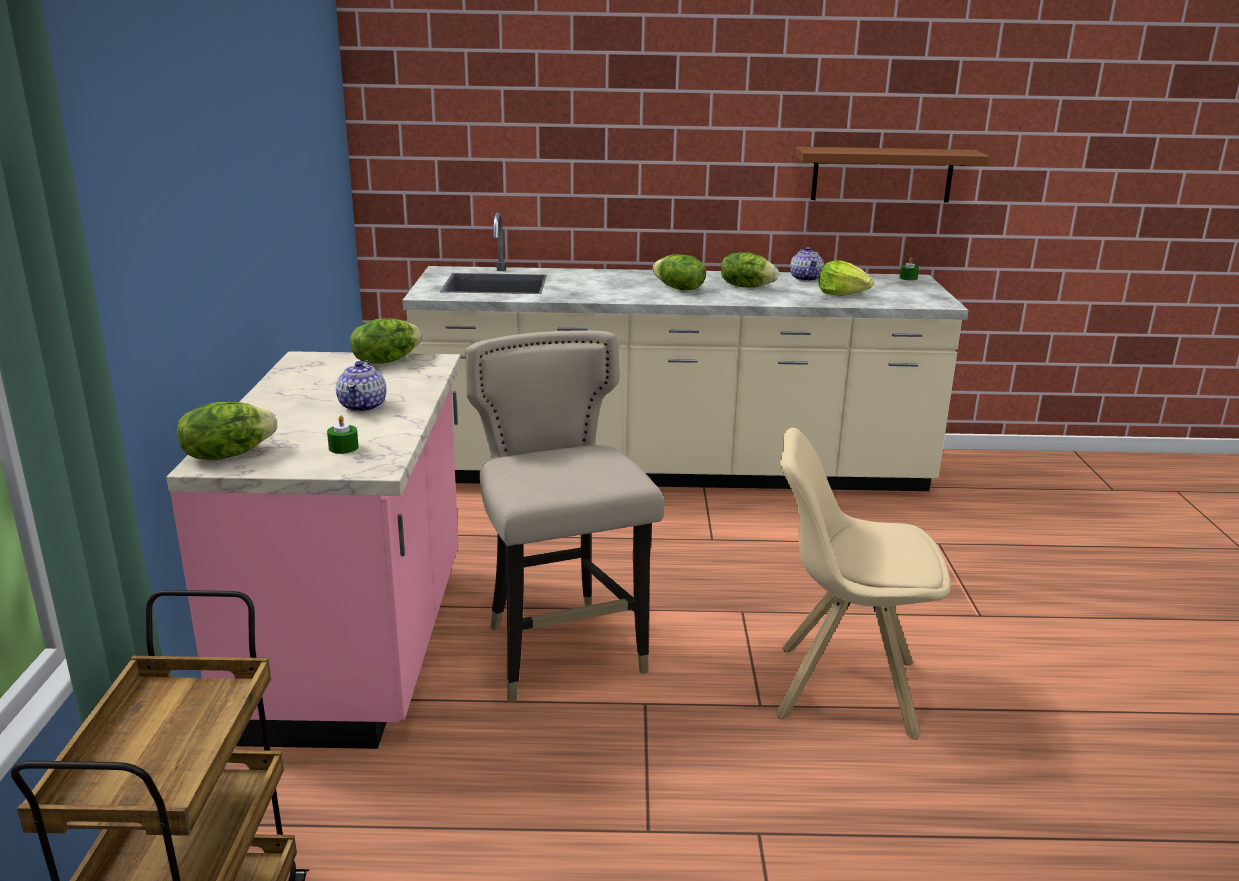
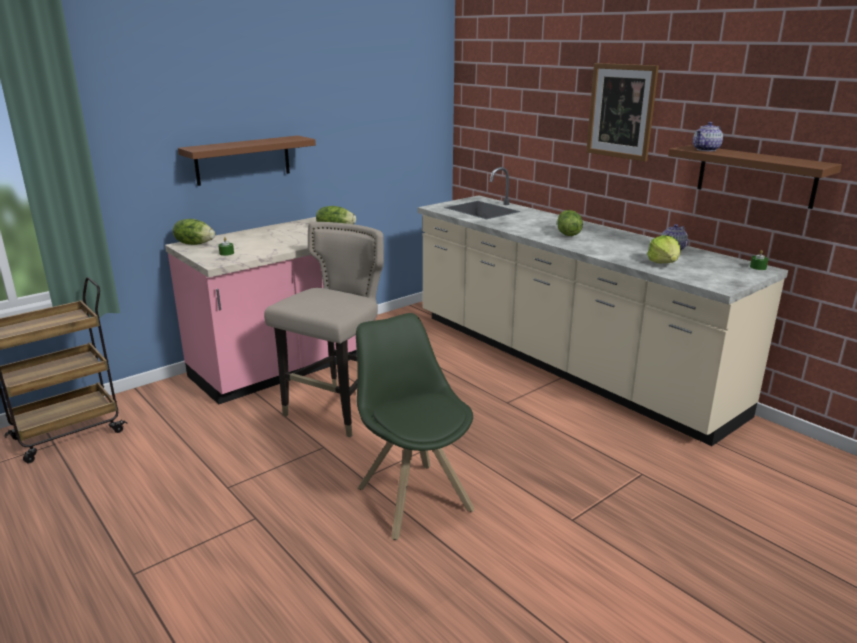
camera: 50 degrees right, 0 degrees up
teapot [336,360,386,412] -> teapot moved to [693,122,723,151]
lettuce [721,252,779,288] -> none
beige chair [775,428,951,740] -> green chair [356,313,474,540]
none -> brown shelf [178,136,316,186]
none -> picture [586,63,659,162]

